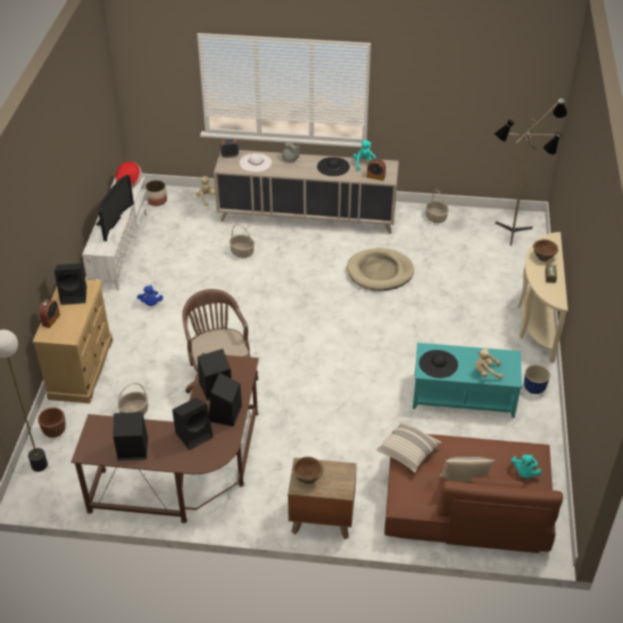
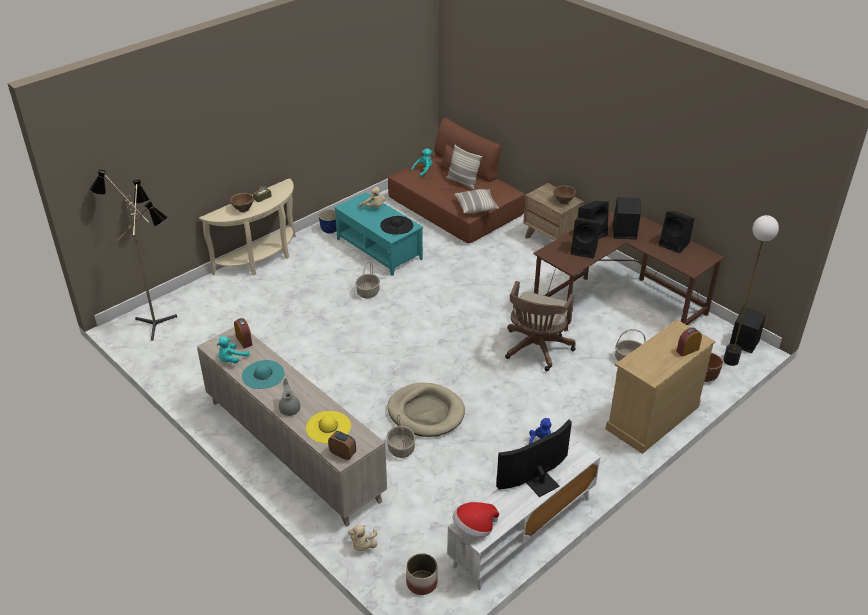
camera: 140 degrees left, 5 degrees down
black speaker [54,263,87,305] -> black speaker moved to [730,306,766,353]
white hat [239,153,272,172] -> yellow hat [306,411,351,443]
black hat [317,157,350,176] -> turquoise hat [242,360,285,389]
beige dog bed [347,248,414,291] -> beige dog bed moved to [388,382,465,437]
basket [426,189,449,223] -> basket moved to [355,262,380,298]

